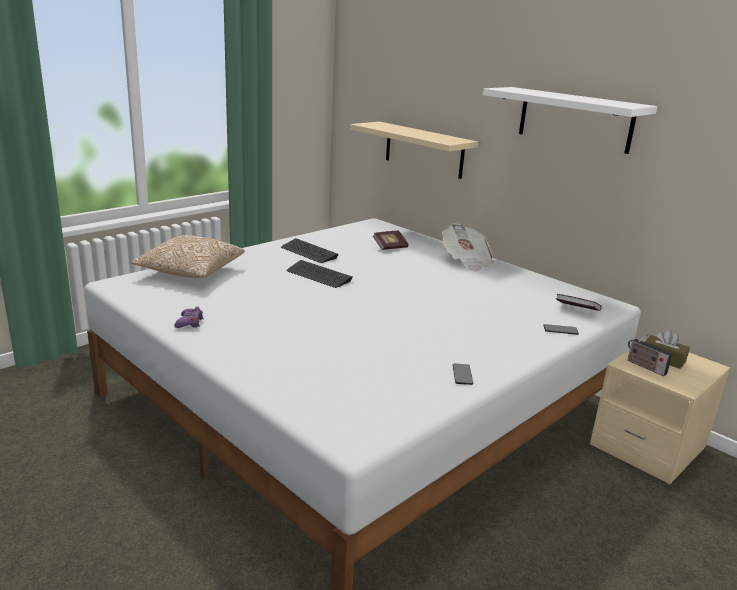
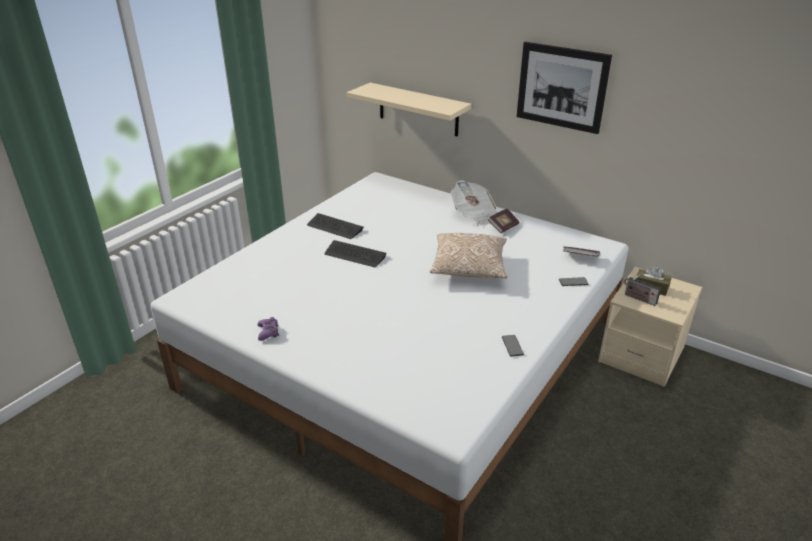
camera: 10 degrees left, 10 degrees up
pillow [131,235,245,278] -> pillow moved to [430,233,508,279]
book [373,231,409,250] -> book moved to [488,208,519,233]
white shelf [483,87,657,154] -> picture [517,42,612,134]

